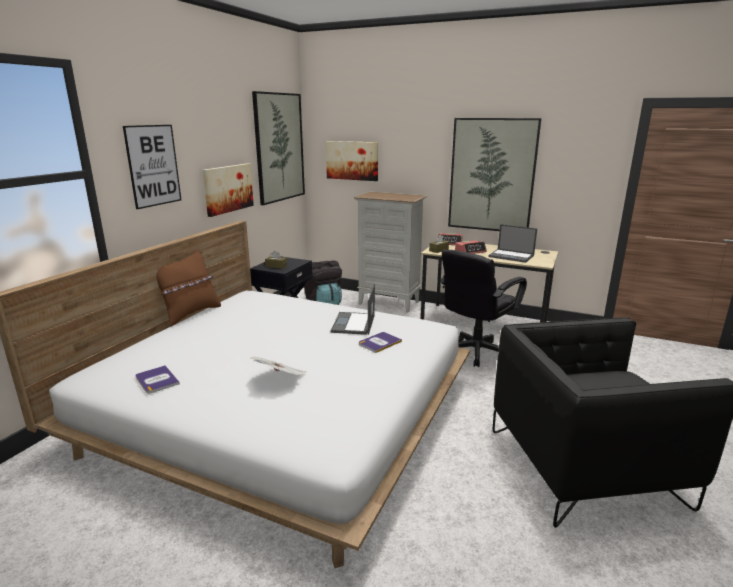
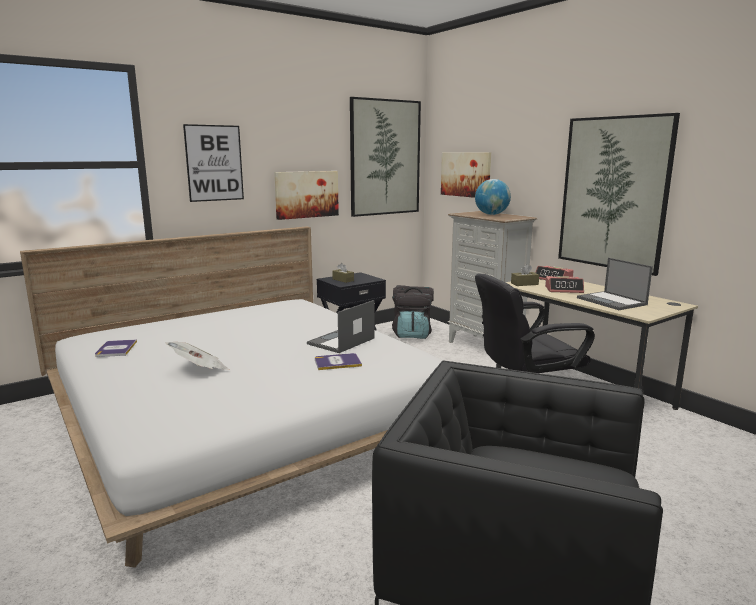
camera: 30 degrees right, 5 degrees down
brown pillow [156,251,221,326] -> none
none -> globe [475,179,511,215]

